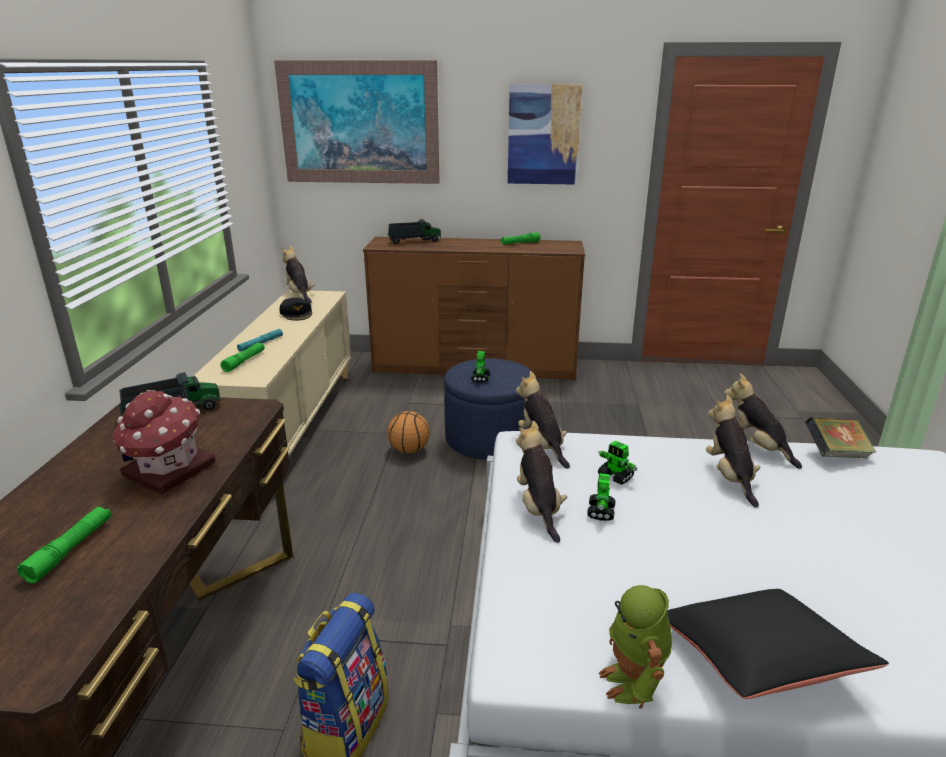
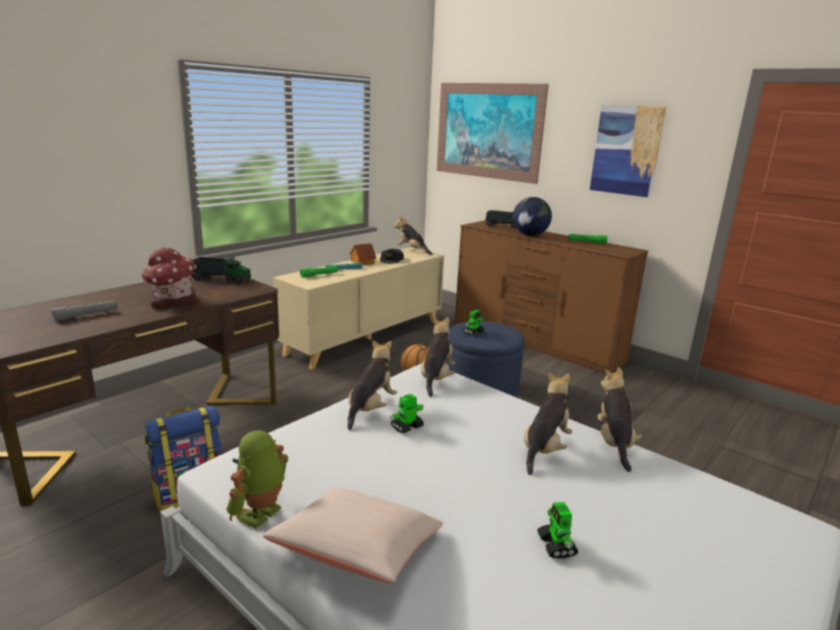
camera: 35 degrees right, 5 degrees down
green flashlight [17,507,111,584] -> grey flashlight [51,300,117,321]
plush toy [282,246,315,303] -> plush toy turned 60 degrees counterclockwise [394,216,432,255]
toy robot [598,441,637,484] -> toy robot moved to [537,502,578,559]
black pillow [667,589,889,699] -> beige pillow [263,488,443,583]
book [805,417,876,458] -> none
none -> toy house [350,243,376,265]
none -> globe [513,197,552,236]

